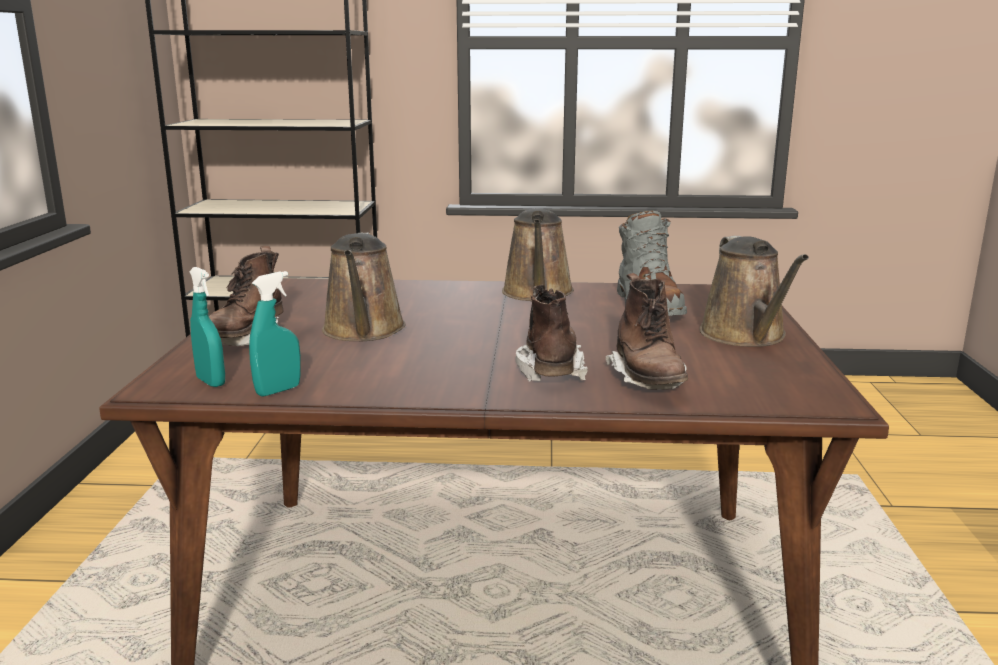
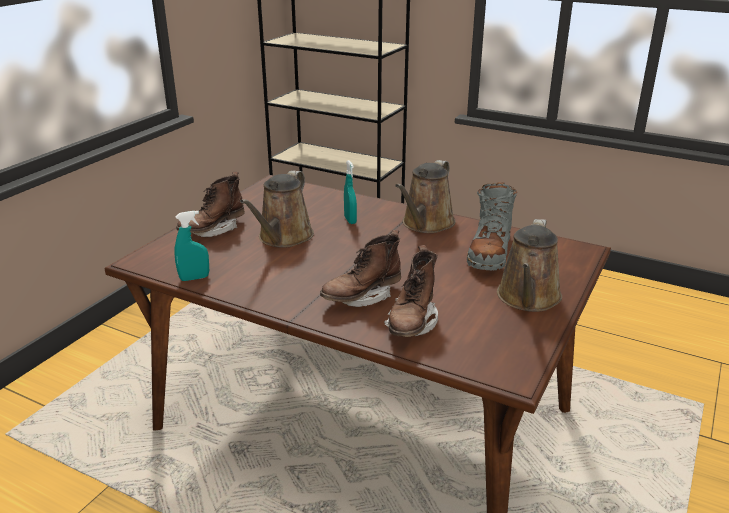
camera: 25 degrees right, 10 degrees up
turquoise spray bottle [189,267,225,387] -> turquoise spray bottle moved to [344,160,357,224]
brown boot [516,284,588,382] -> brown boot turned 150 degrees counterclockwise [320,230,401,307]

